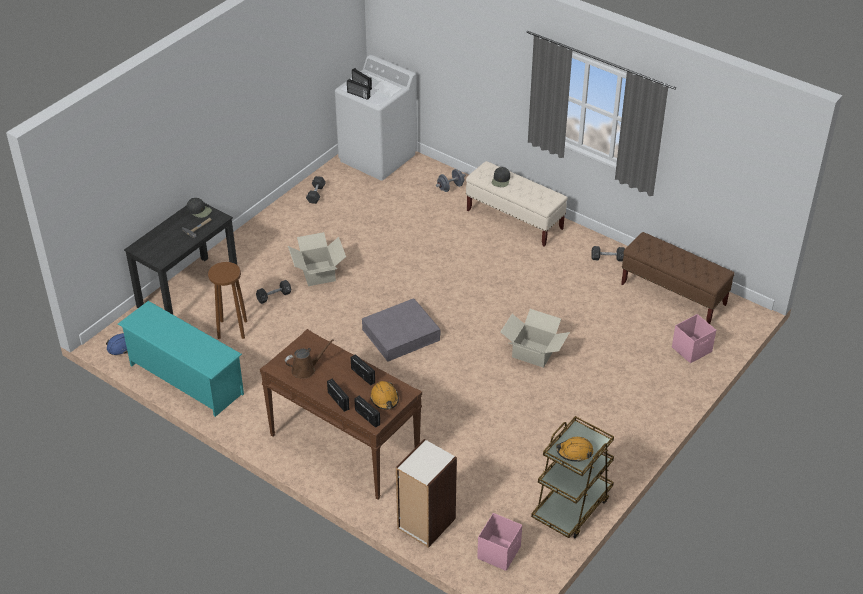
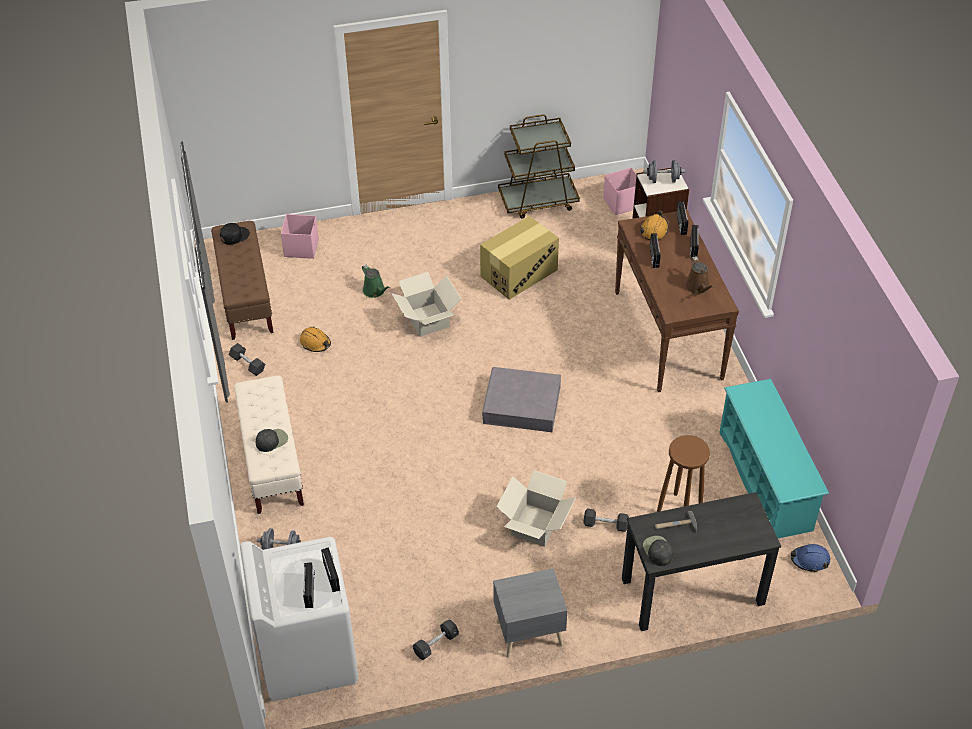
camera: 140 degrees left, 5 degrees up
brown watering can [285,339,334,379] -> brown watering can turned 120 degrees counterclockwise [685,256,714,295]
orange hard hat [556,437,593,462] -> orange hard hat moved to [300,327,331,352]
none -> black cap [220,223,250,245]
none -> green watering can [362,265,390,298]
none -> cardboard box [480,216,559,300]
none -> grey nightstand [493,568,568,658]
none -> grey dumbbell [643,160,685,183]

